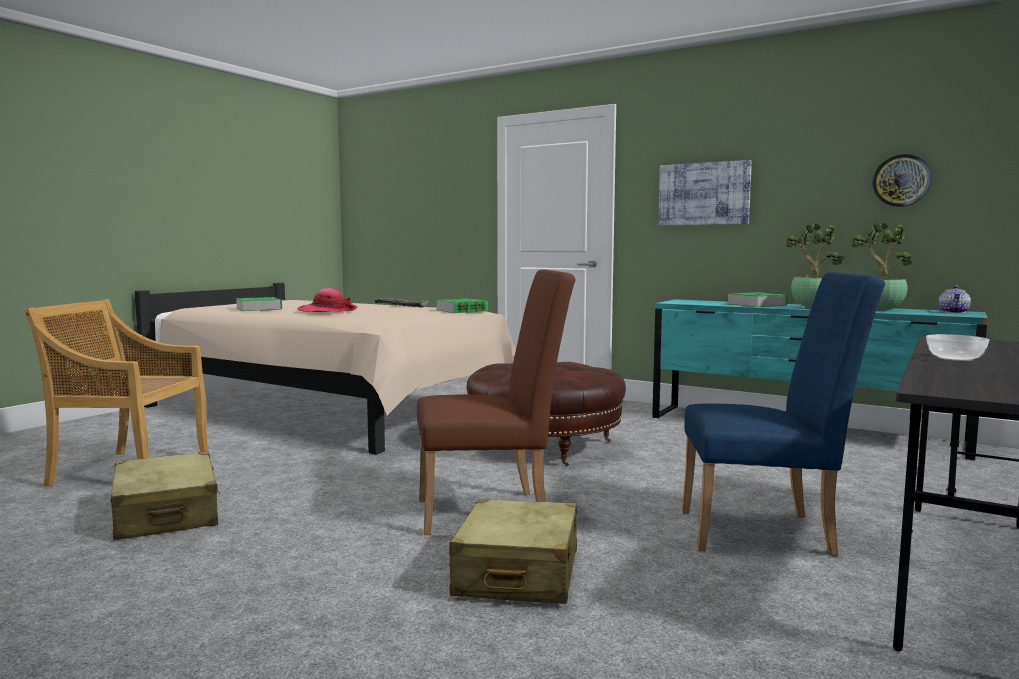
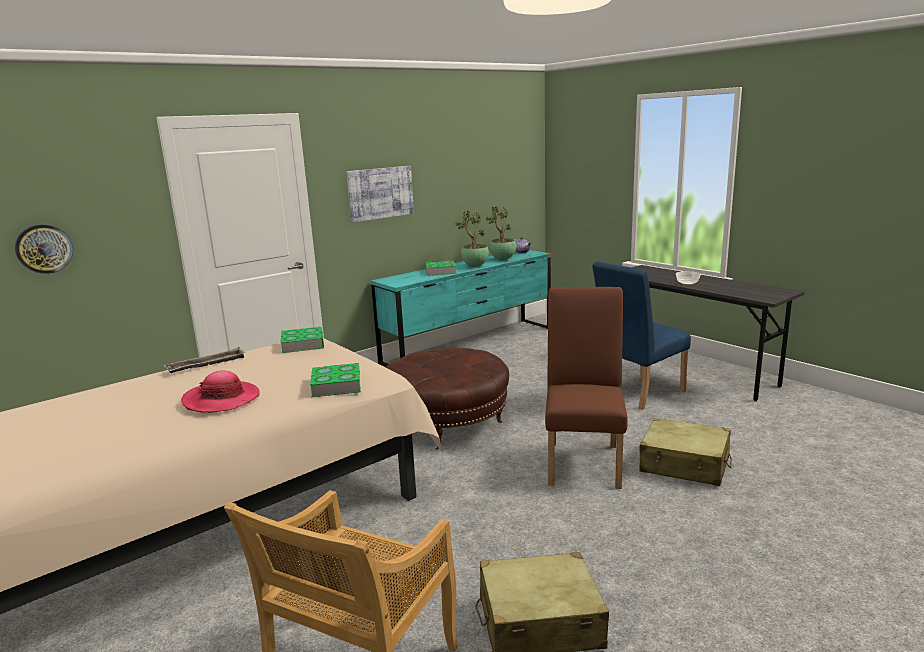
camera: 70 degrees left, 10 degrees up
book [236,297,282,311] -> book moved to [310,363,361,397]
blue chair [682,272,885,556] -> blue chair turned 150 degrees counterclockwise [592,262,691,410]
wall clock [872,154,931,207] -> wall clock moved to [15,224,73,274]

